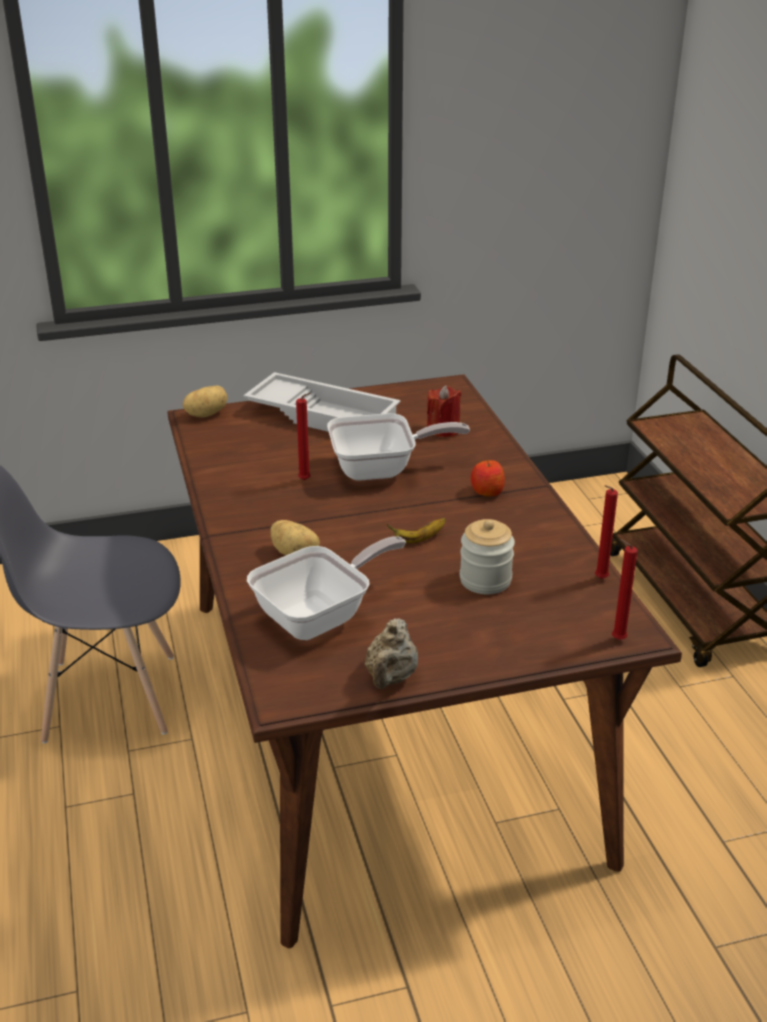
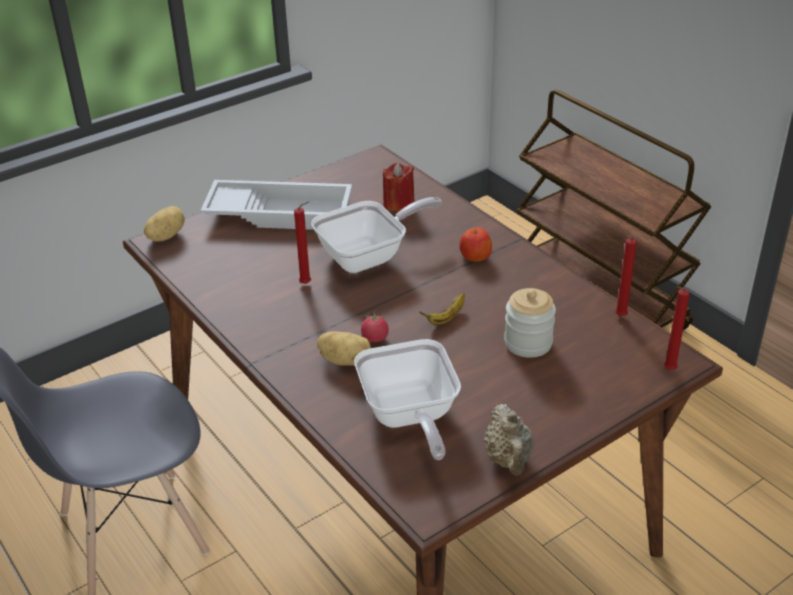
camera: 20 degrees left, 5 degrees up
frying pan [247,536,406,640] -> frying pan turned 135 degrees clockwise [354,339,461,460]
none -> tomato [361,311,389,342]

